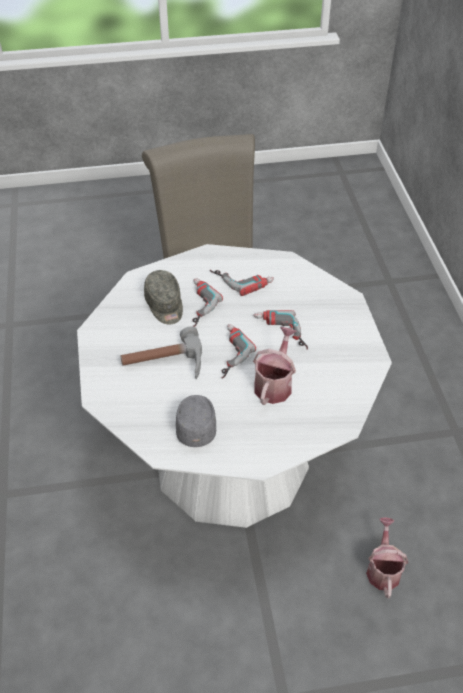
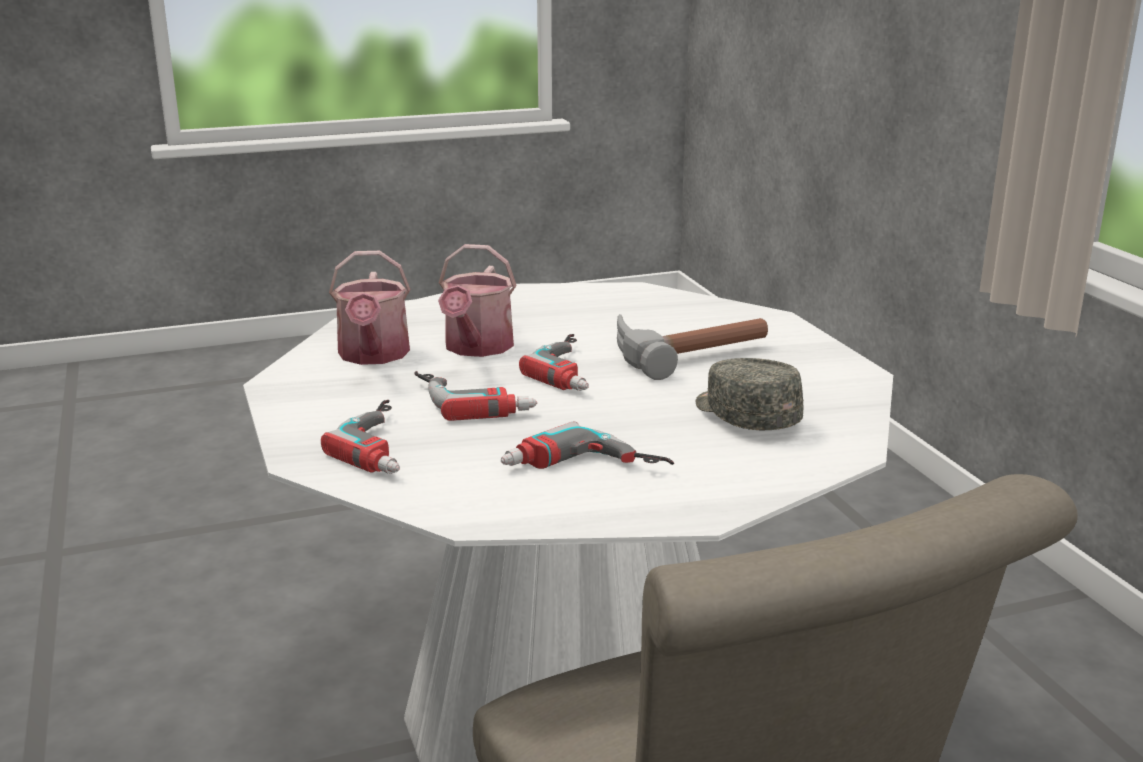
camera: 170 degrees right, 25 degrees down
grey cap [176,395,216,447] -> none
power drill [193,278,223,327] -> power drill moved to [321,400,400,474]
watering can [366,518,408,598] -> watering can moved to [329,251,410,365]

